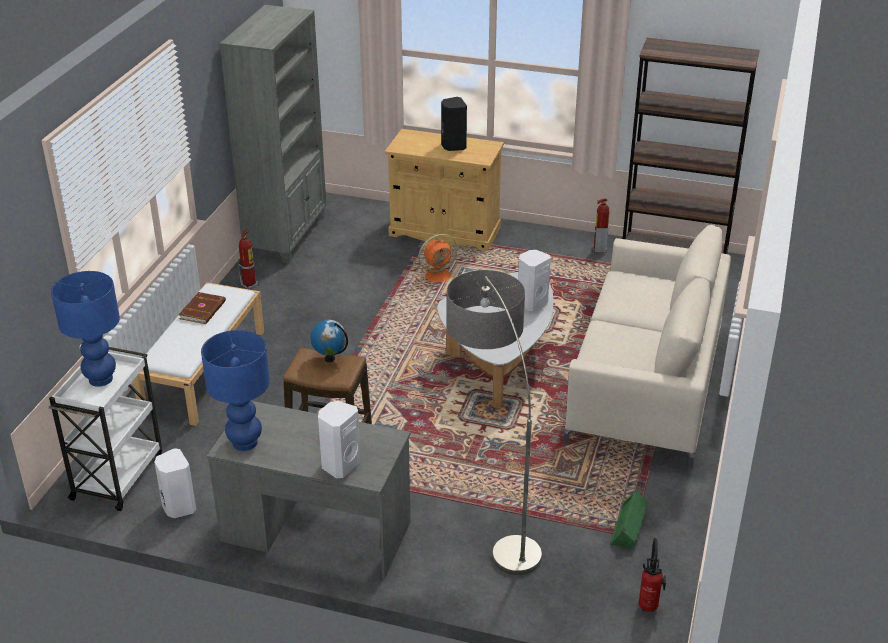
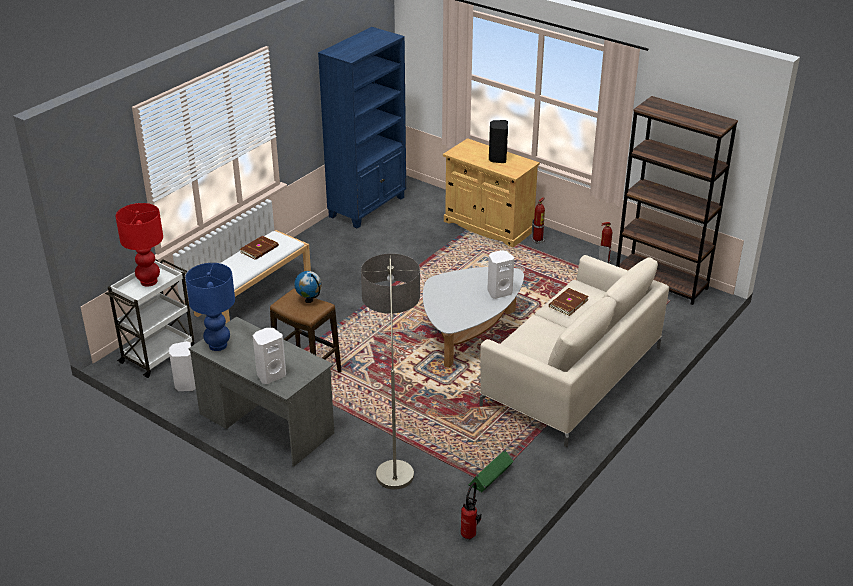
camera: 20 degrees right, 0 degrees up
blue table lamp [51,271,120,387] -> red table lamp [116,203,163,287]
grey bookcase [220,5,327,264] -> blue bookcase [318,27,406,229]
fire extinguisher [238,229,258,289] -> fire extinguisher moved to [531,197,545,244]
orange fan [415,234,457,287] -> none
none -> brown book [549,288,589,316]

